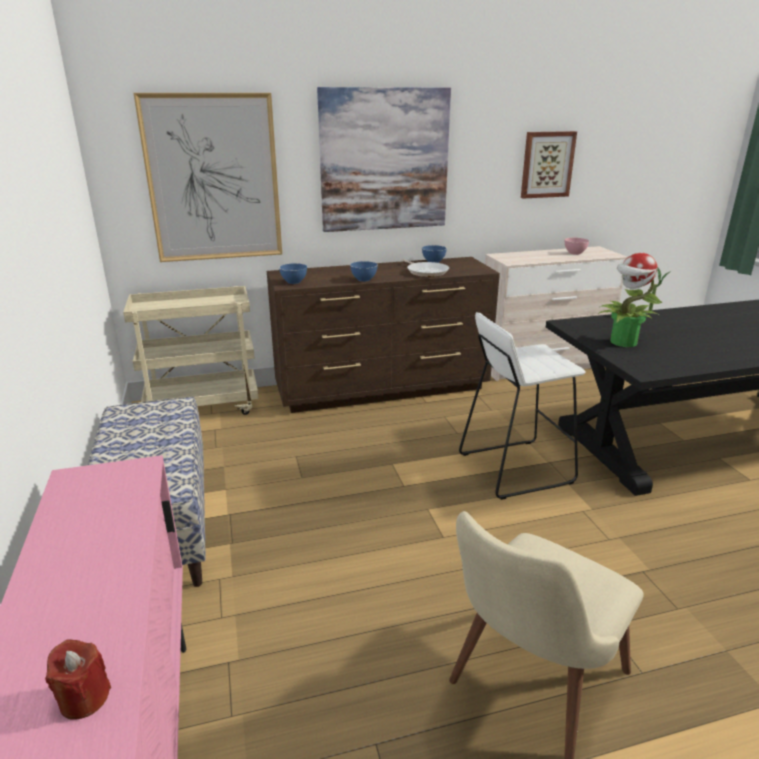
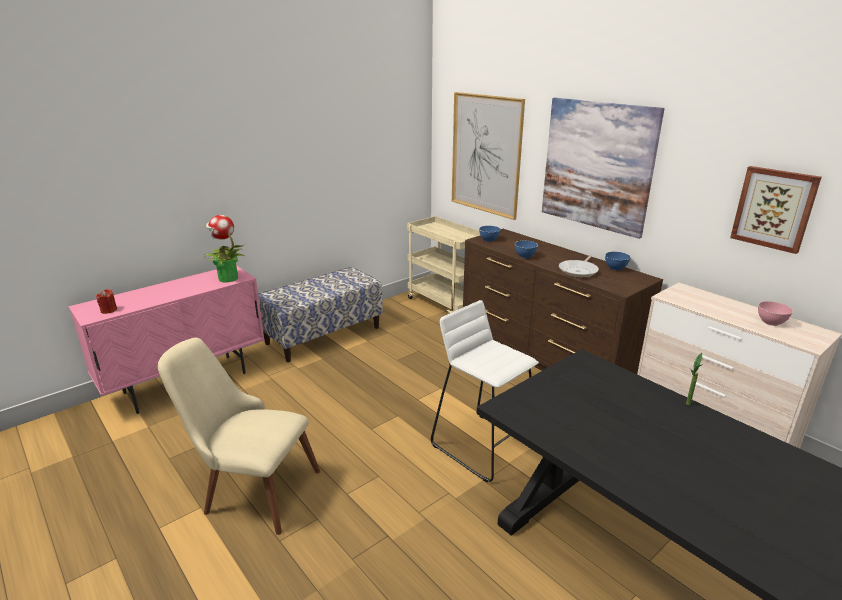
camera: 65 degrees right, 0 degrees up
potted plant [598,253,662,347] -> potted plant moved to [204,215,246,283]

